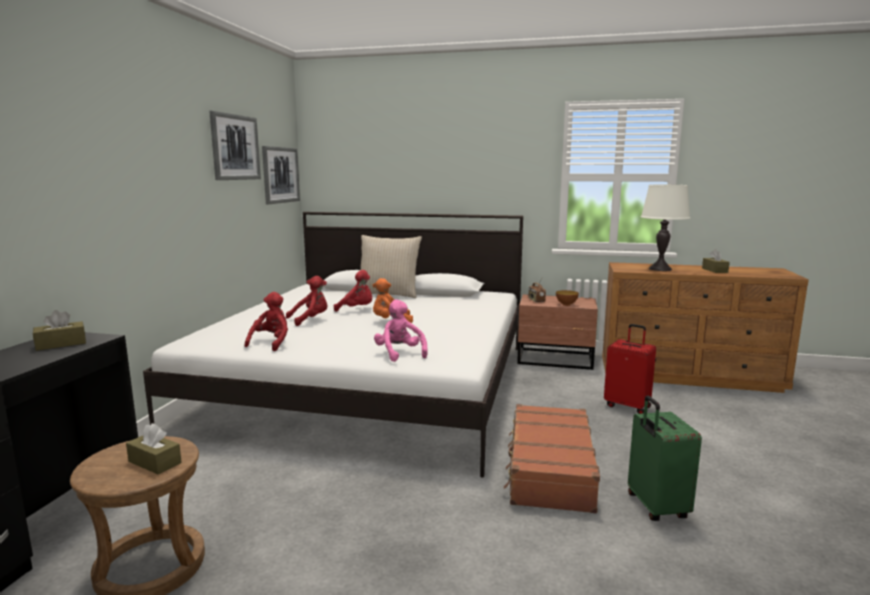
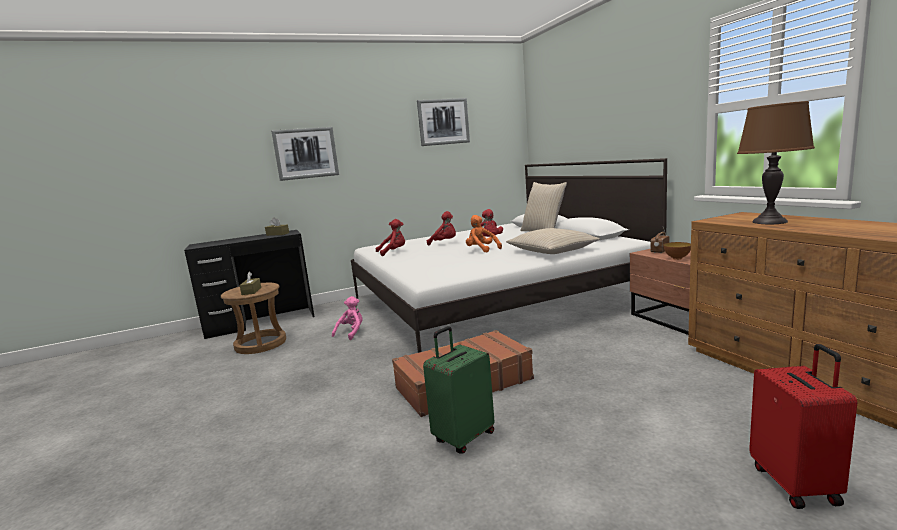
camera: 55 degrees right, 0 degrees up
picture [262,146,300,204] -> picture moved to [271,127,339,181]
pink plush toy [374,299,428,362] -> pink plush toy moved to [332,296,363,340]
red suitcase [604,324,656,414] -> red suitcase moved to [749,344,857,509]
white table lamp [641,185,690,271] -> brown table lamp [737,101,815,224]
brown tissue box [702,249,730,273] -> none
none -> beige pillow [506,228,600,254]

